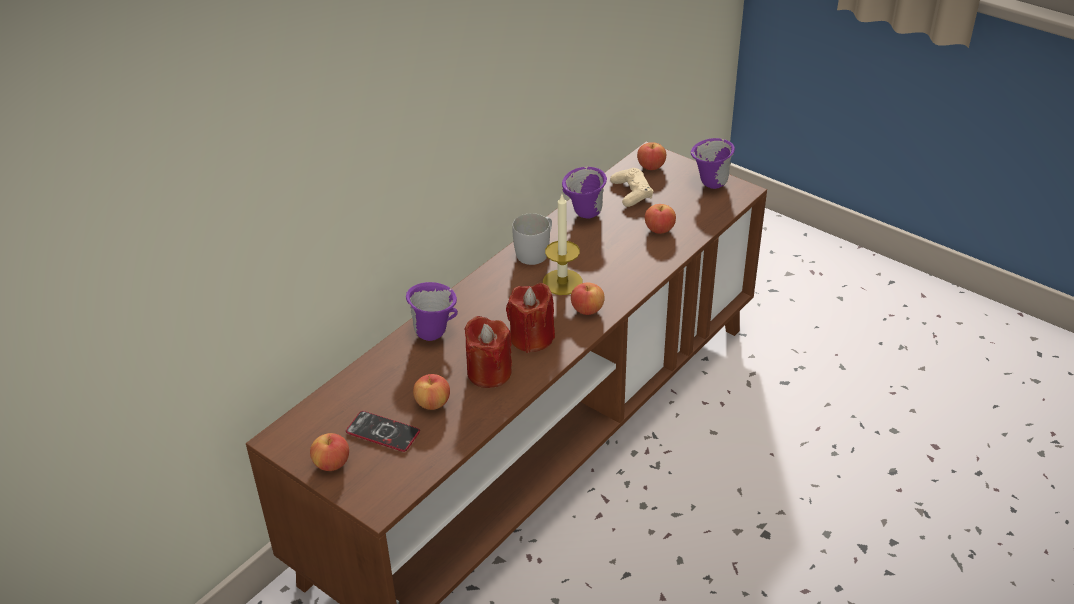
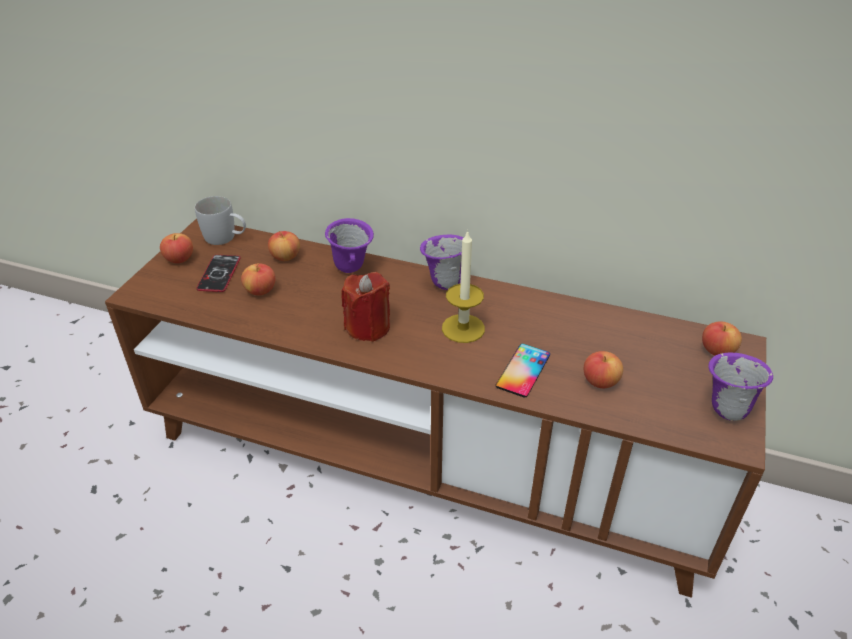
camera: 70 degrees right, 0 degrees up
red candle [464,316,512,388] -> none
white mug [512,213,552,265] -> white mug moved to [195,196,246,245]
purple mug [562,167,607,218] -> purple mug moved to [420,235,463,290]
apple [571,283,605,315] -> apple moved to [268,231,300,261]
beige game controller [610,168,653,207] -> none
none -> phone [495,344,550,398]

